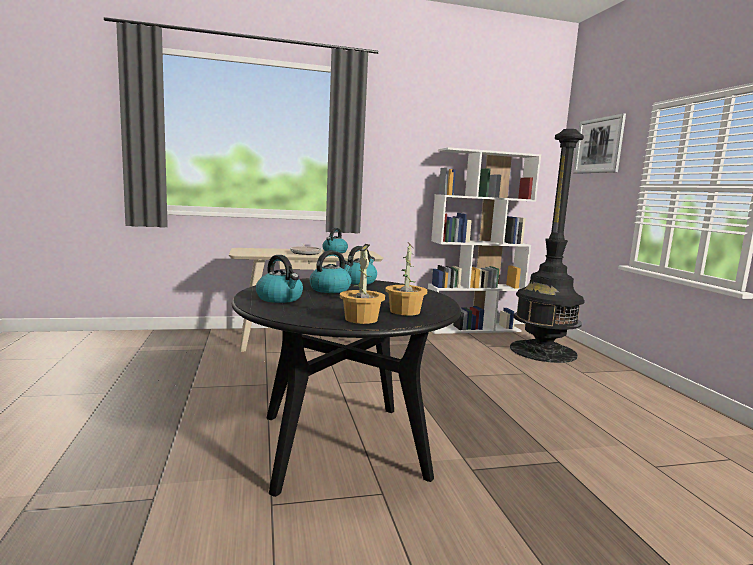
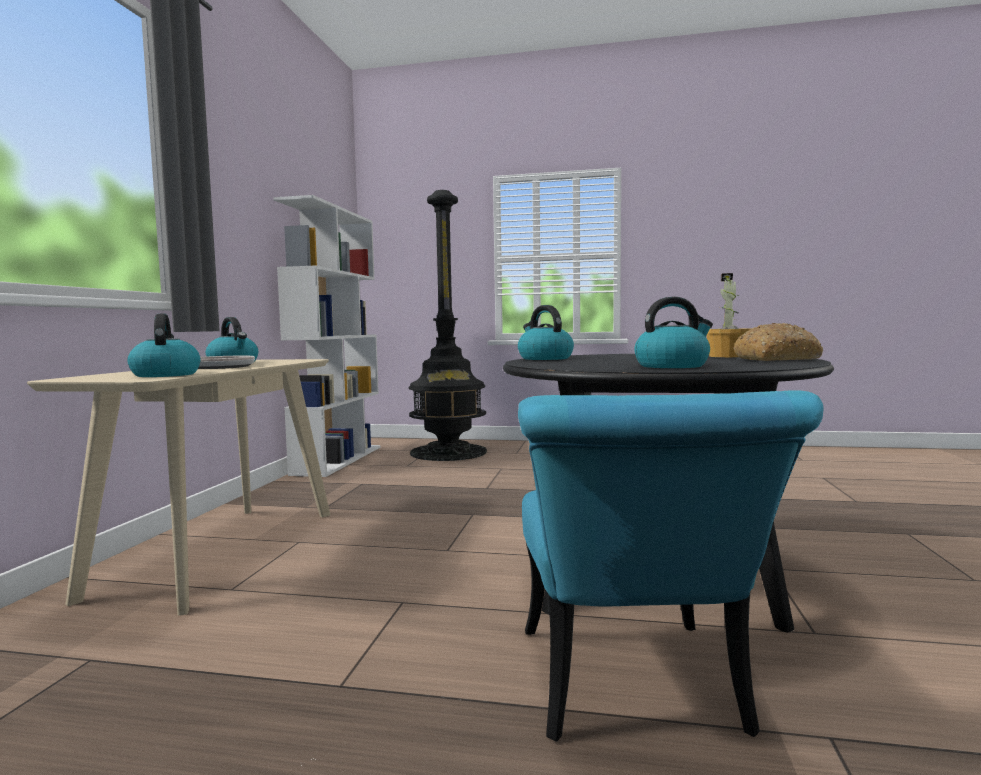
camera: 65 degrees left, 5 degrees down
kettle [310,250,352,293] -> kettle moved to [127,314,200,377]
potted plant [340,244,385,324] -> bread [734,323,823,361]
picture [573,113,626,174] -> none
none -> turquoise chair [518,390,823,742]

